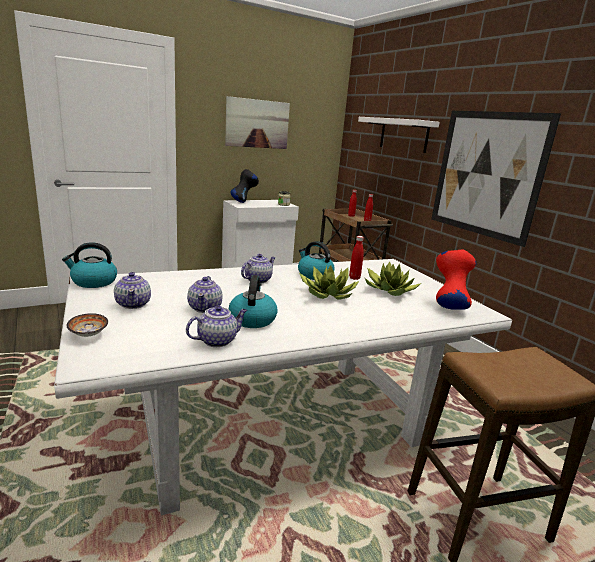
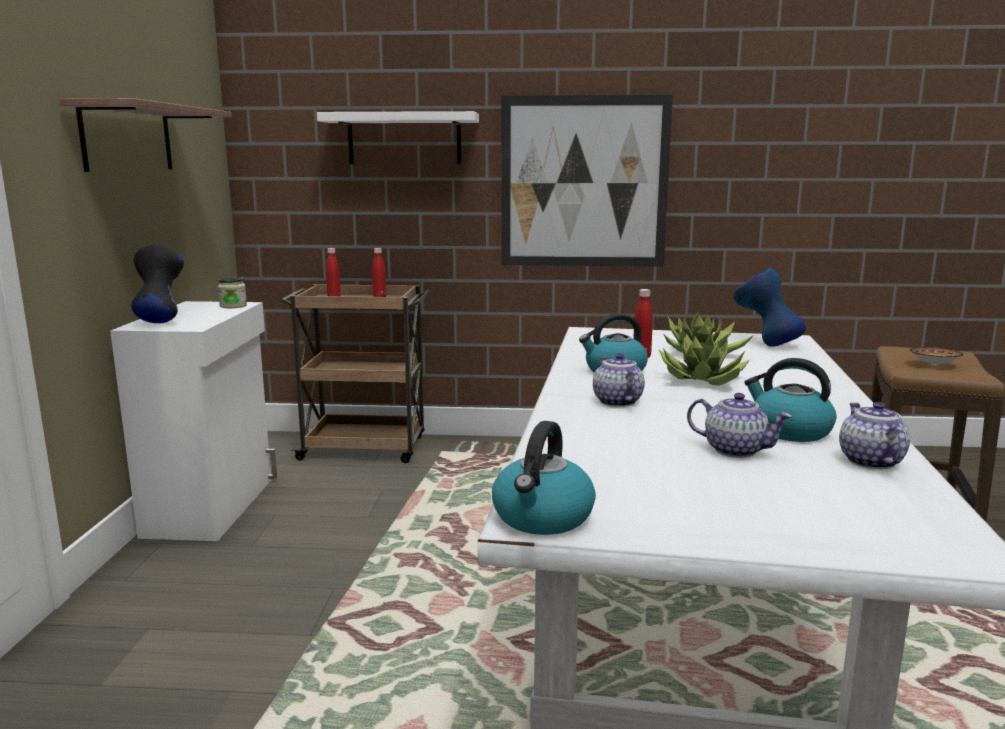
camera: 55 degrees left, 5 degrees down
bowl [67,313,108,337] -> bowl moved to [910,347,964,365]
teapot [114,272,151,309] -> none
picture [225,96,290,149] -> shelf [59,98,232,172]
red vase [436,249,476,310] -> blue vase [733,268,806,347]

